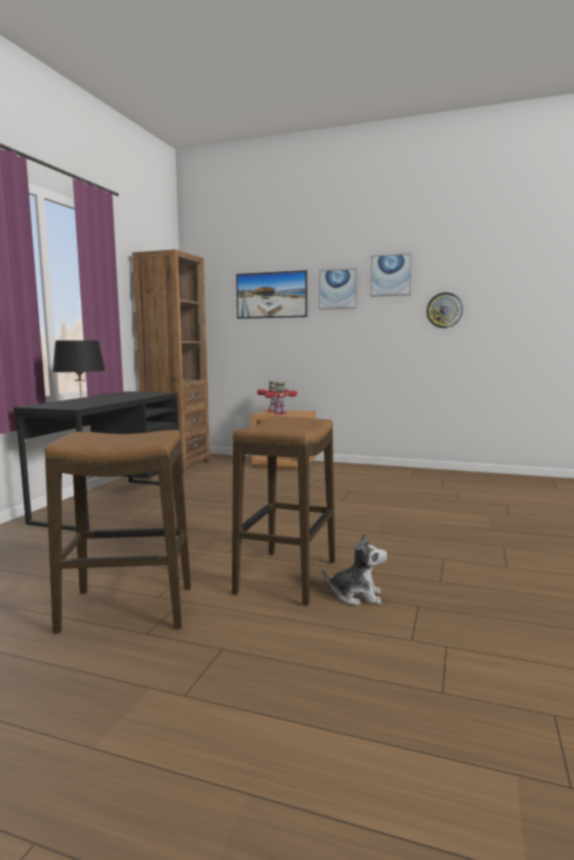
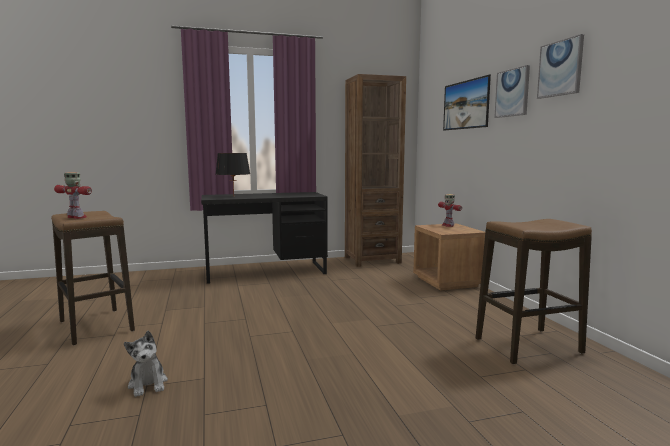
camera: 55 degrees right, 0 degrees up
stool [232,417,335,606] -> stool moved to [476,219,592,364]
toy robot [265,382,297,414] -> toy robot moved to [54,172,92,219]
wall clock [426,292,463,328] -> none

